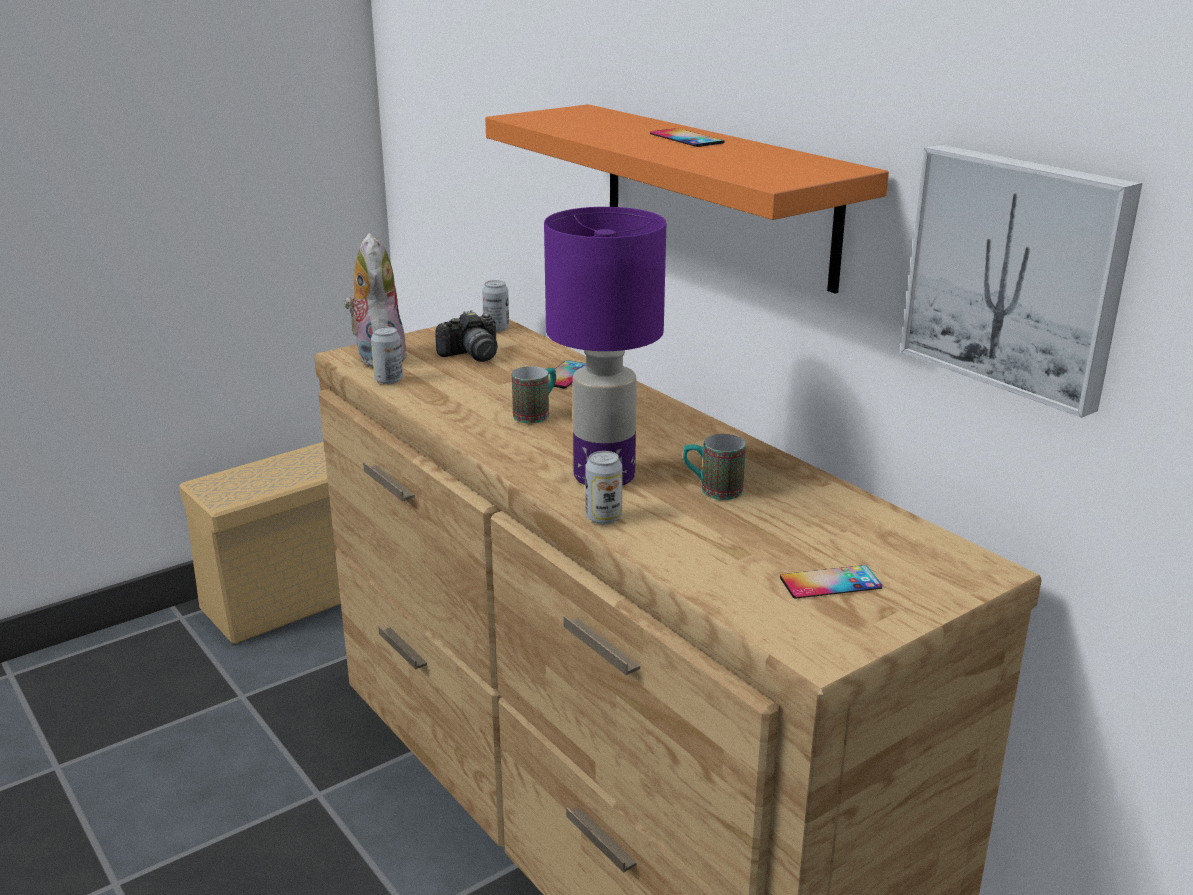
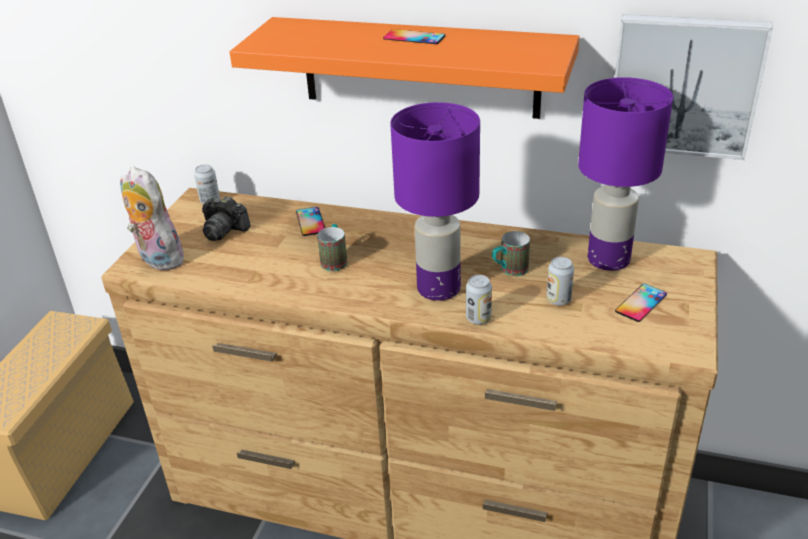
camera: 35 degrees left, 10 degrees up
can [371,327,403,384] -> can moved to [546,257,574,306]
camera [435,310,498,362] -> camera turned 90 degrees clockwise [202,196,251,241]
none -> purple table lamp [578,77,673,271]

